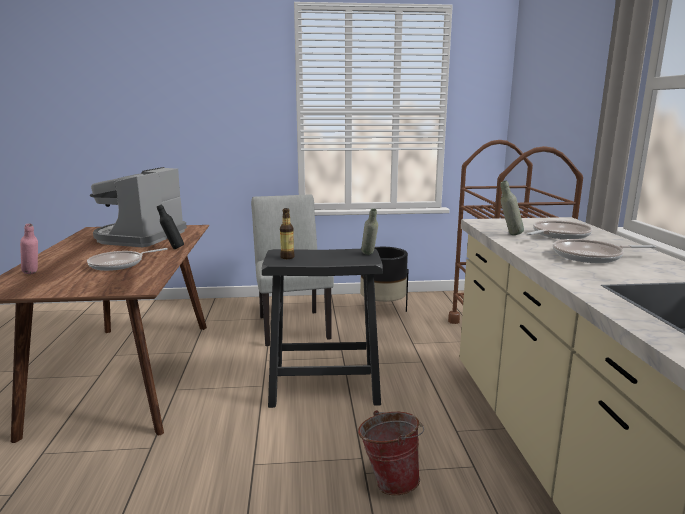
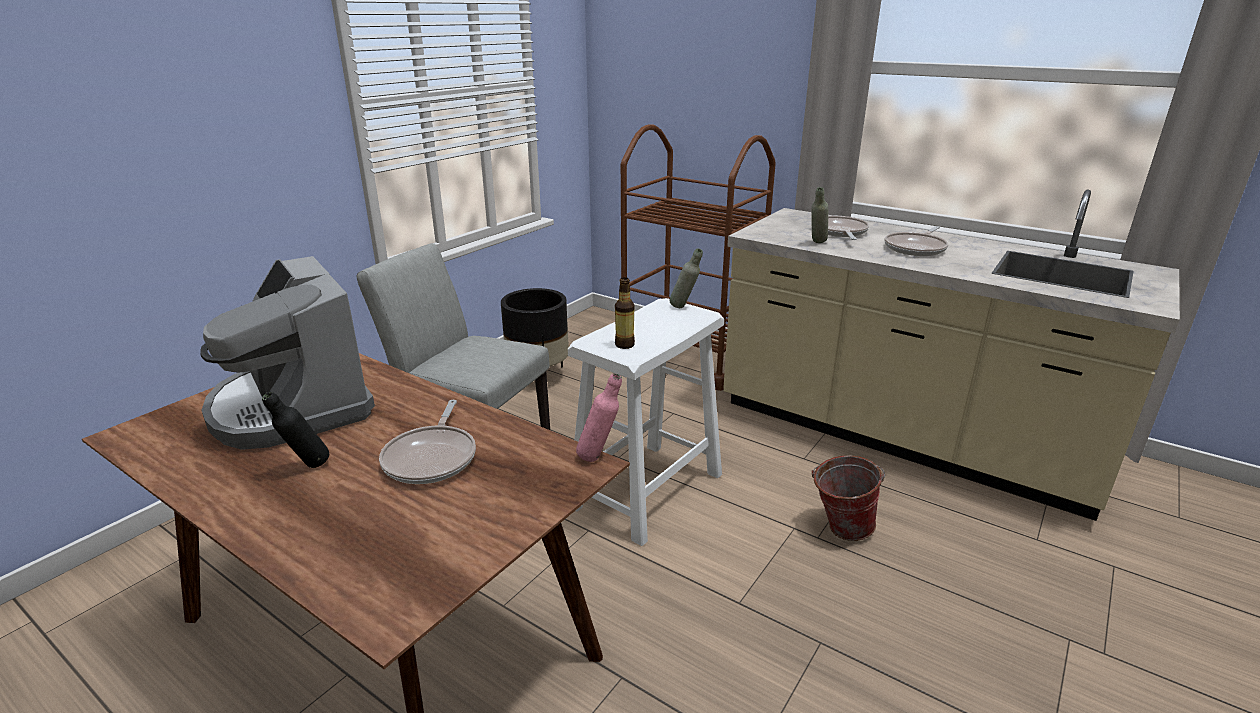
camera: 50 degrees left, 10 degrees up
pink bottle [20,223,38,274] -> pink bottle moved to [576,373,622,462]
black bottle [157,204,184,249] -> black bottle moved to [262,392,329,468]
black stool [262,249,383,408] -> white stool [568,298,724,546]

